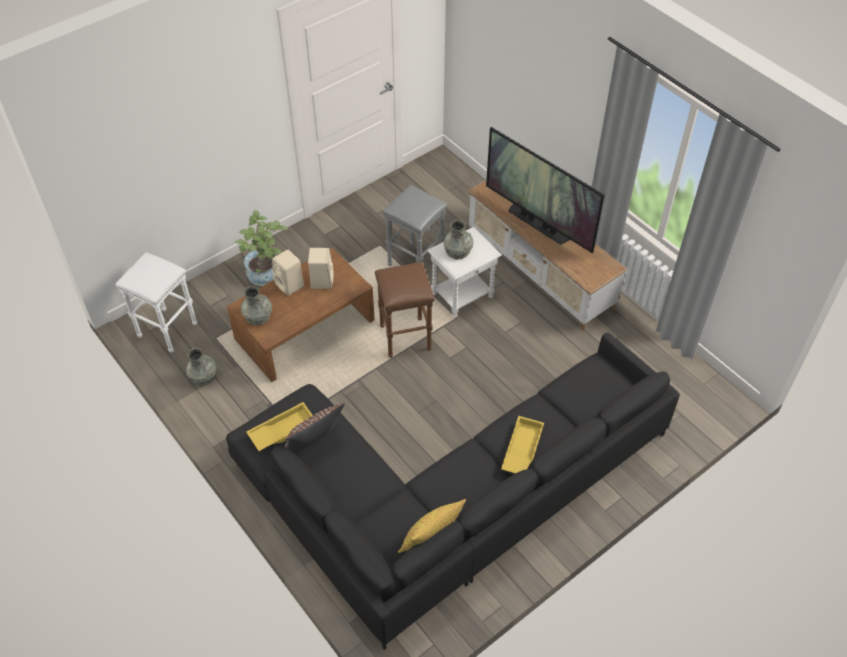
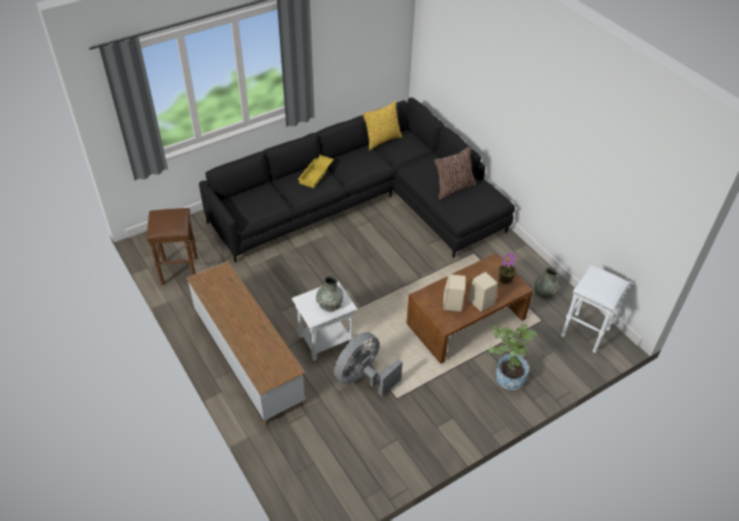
camera: 175 degrees left, 5 degrees down
grey vase [241,286,272,325] -> potted plant [498,252,517,284]
yellow tray [246,402,313,451] -> none
brown stool [375,262,434,358] -> brown stool moved to [147,208,198,285]
grey stool [383,185,448,266] -> grey fan [334,332,403,397]
television [486,127,605,253] -> none

